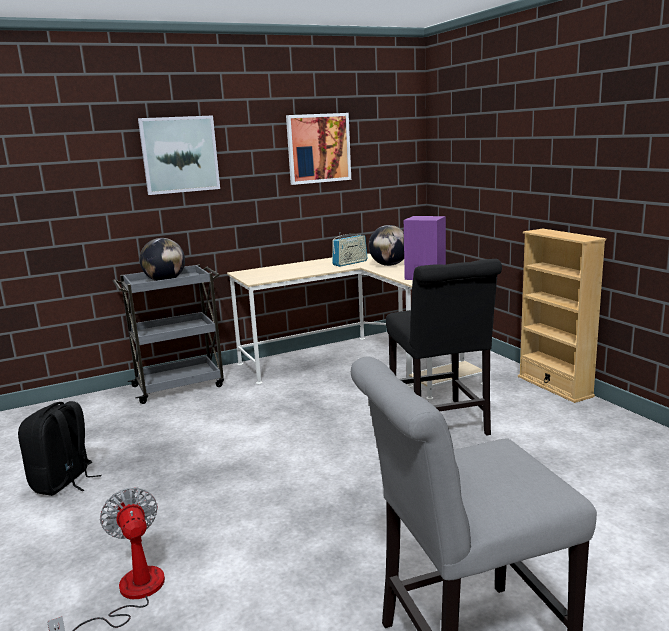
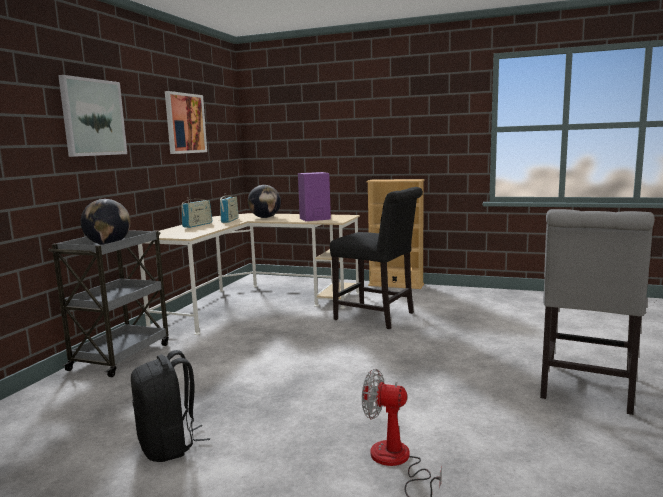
camera: 45 degrees left, 5 degrees down
none -> radio [181,197,212,228]

